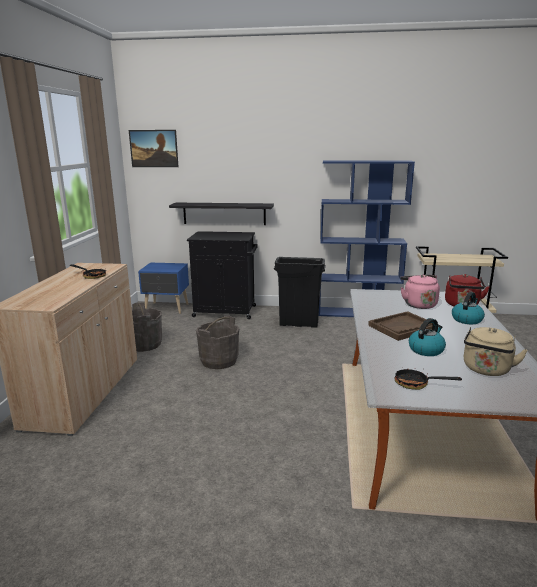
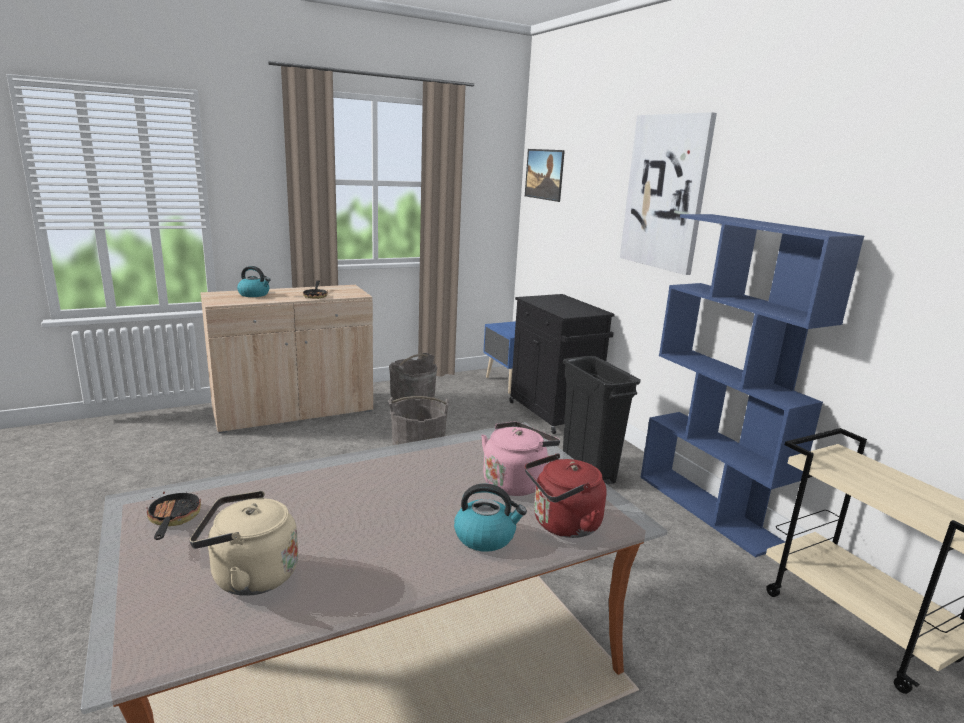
camera: 55 degrees right, 0 degrees up
black shelf [169,203,274,225] -> none
brown tray [368,311,439,341] -> none
kettle [409,318,446,356] -> kettle moved to [237,266,271,297]
none -> picture [620,112,717,275]

